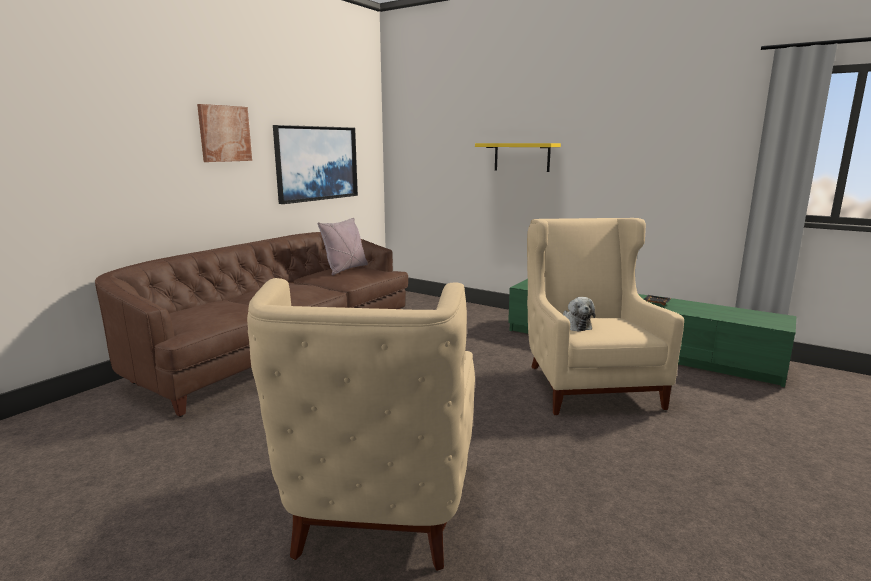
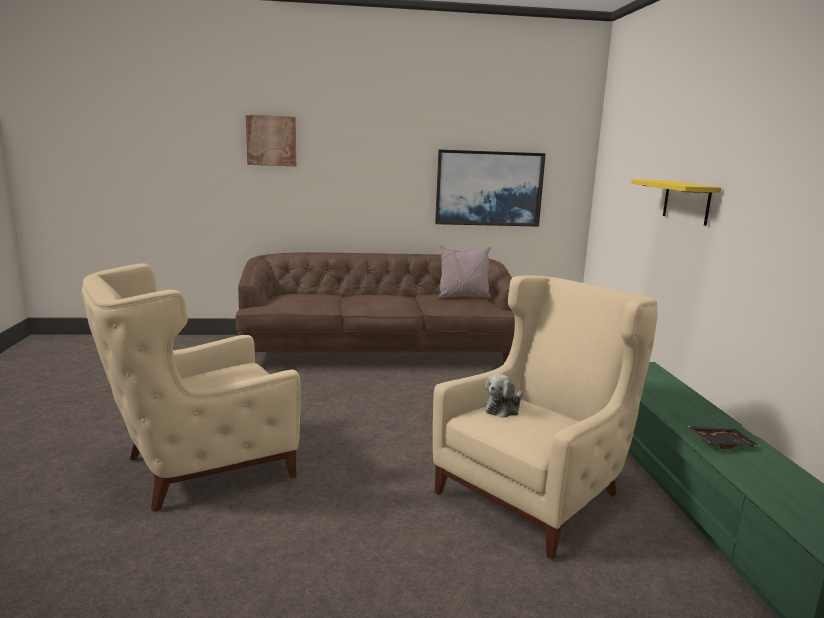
camera: 50 degrees right, 0 degrees up
picture [197,104,252,162] -> picture moved to [246,115,296,166]

